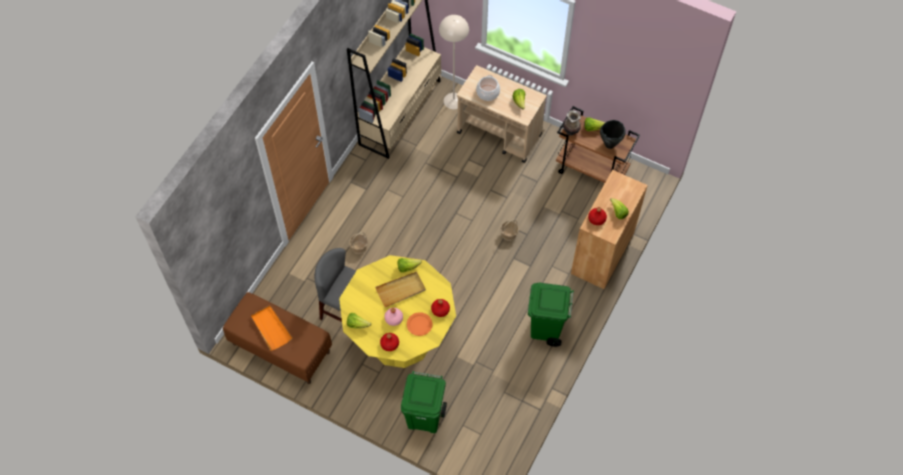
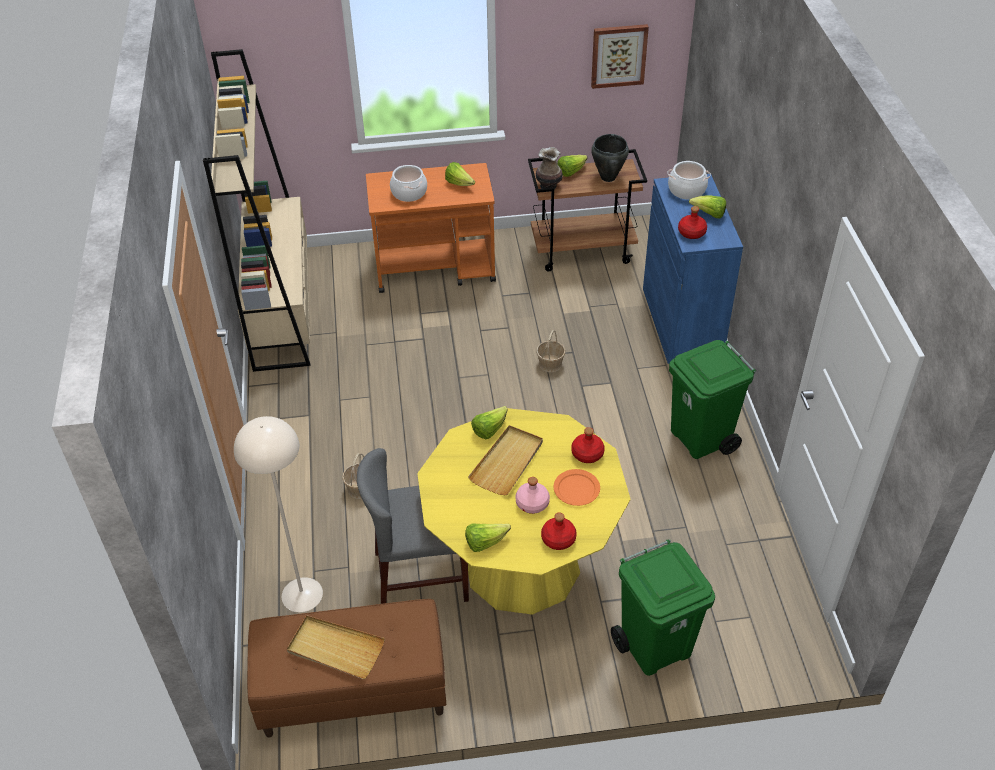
camera: 35 degrees left, 15 degrees down
orange tray [251,305,292,351] -> beige tray [287,615,385,679]
beige floor lamp [439,15,469,109] -> beige floor lamp moved to [234,416,323,612]
beige cart [457,65,547,163] -> orange cart [366,163,496,293]
brown cabinet [571,170,648,289] -> blue cabinet [643,174,743,364]
none -> picture [591,24,649,89]
none -> cooking pot [667,161,711,200]

